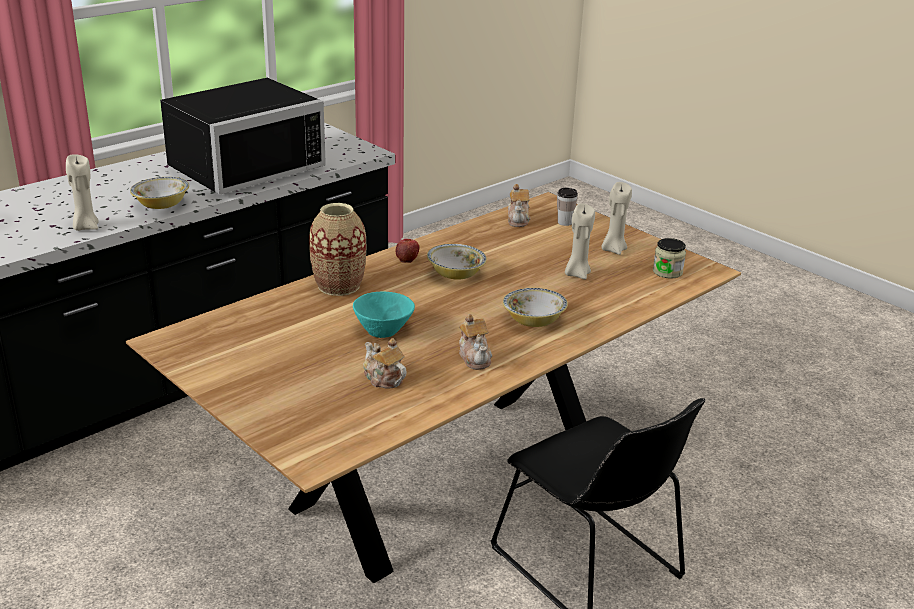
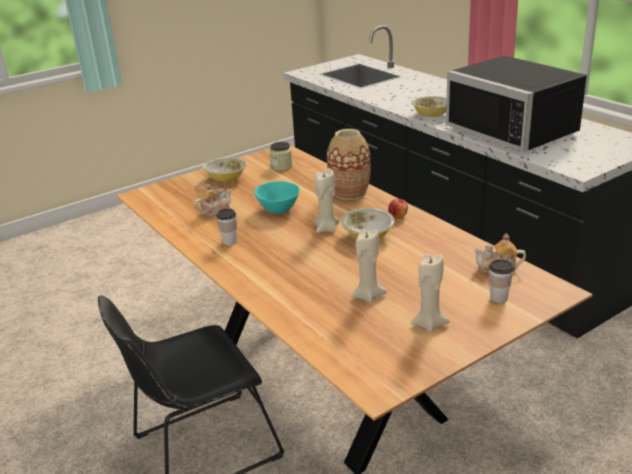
camera: 100 degrees right, 0 degrees up
beige candle [66,154,99,231] -> beige candle moved to [315,168,340,233]
teapot [459,314,492,370] -> cup [216,209,237,246]
bowl [503,288,568,327] -> bowl moved to [202,157,247,182]
jar [653,238,686,279] -> jar moved to [270,142,292,171]

